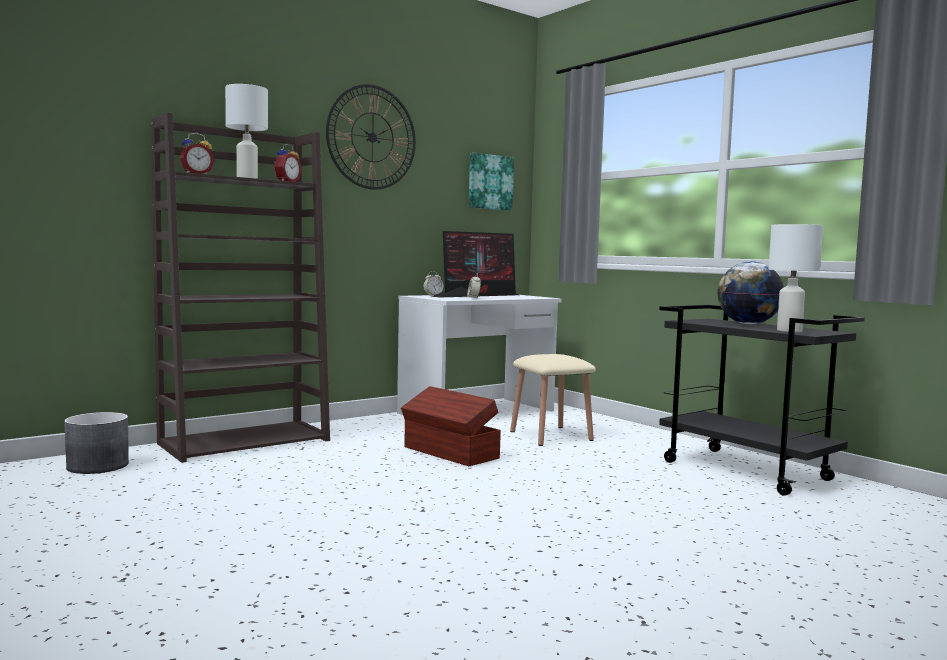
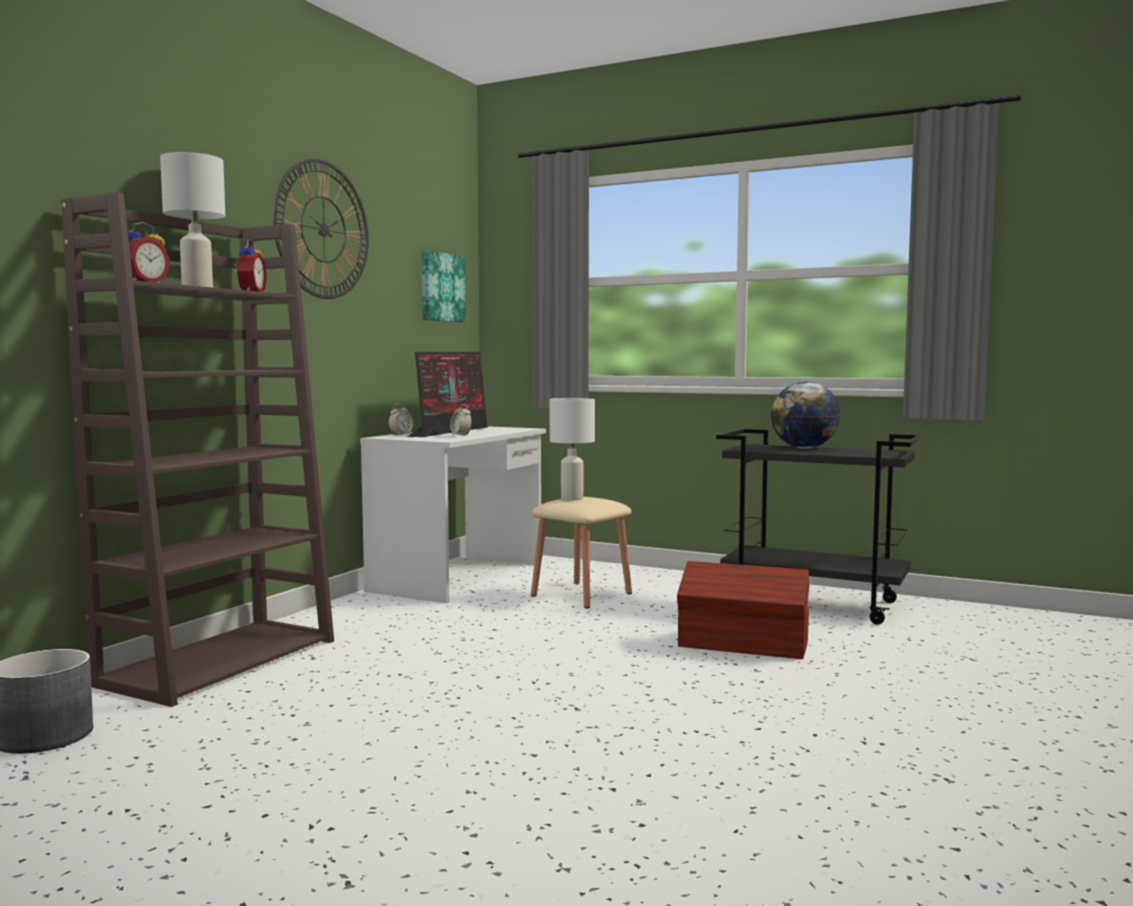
camera: 25 degrees left, 0 degrees up
brown storage box [401,386,501,466] -> brown storage box moved to [677,561,810,659]
white table lamp [768,224,823,332] -> white table lamp moved to [550,398,595,500]

